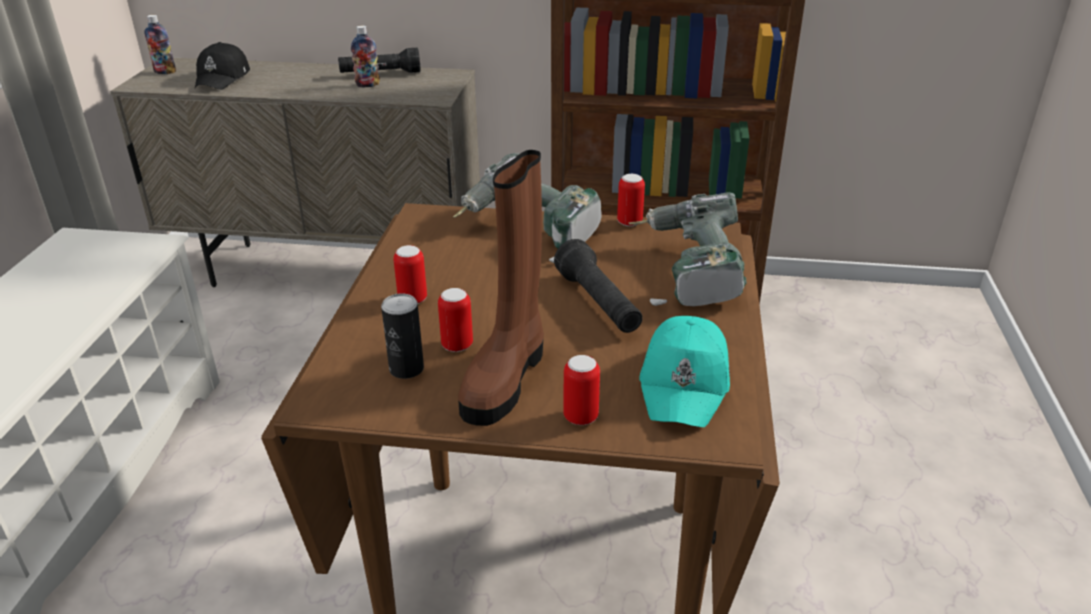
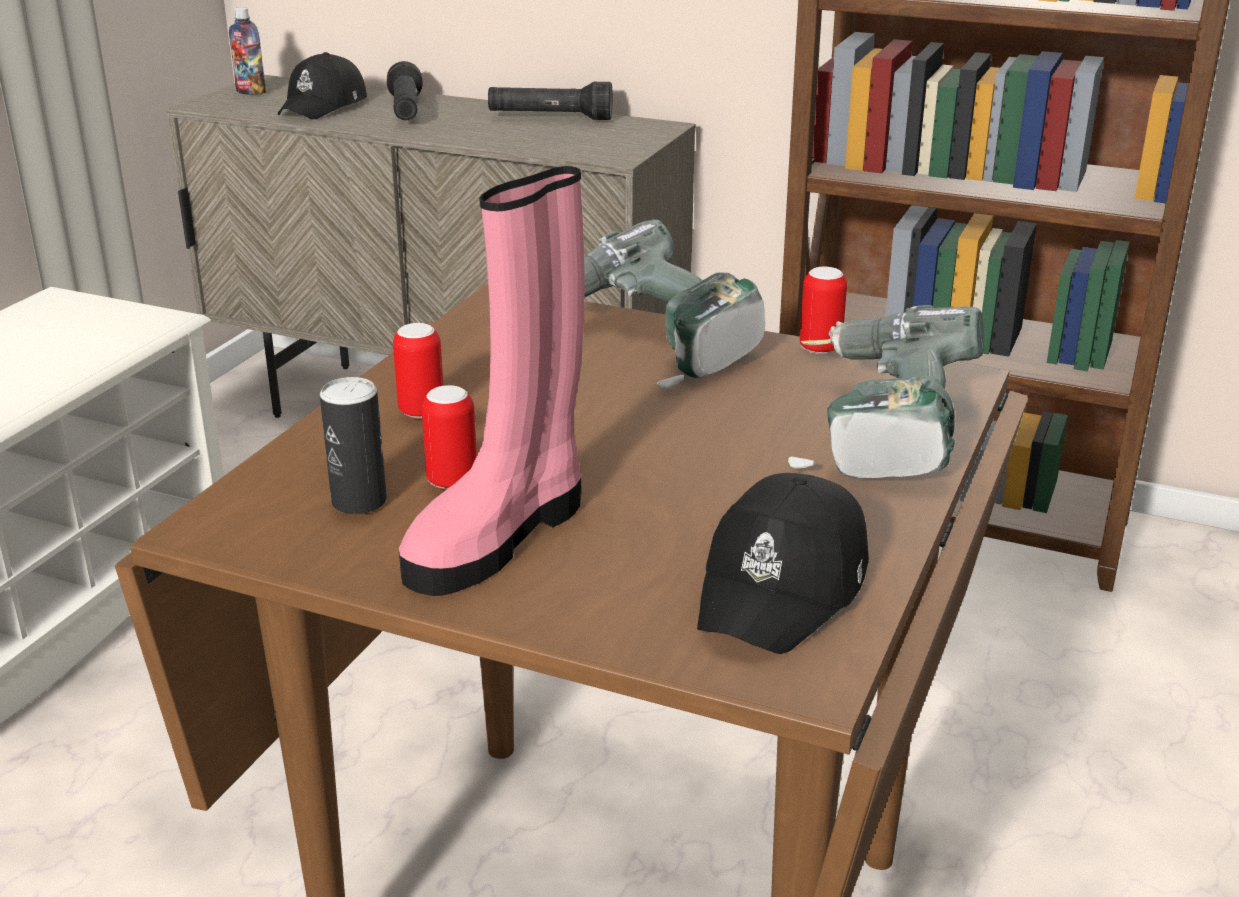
camera: 15 degrees right, 5 degrees down
bottle [351,25,380,87] -> none
brown boot [458,150,544,426] -> pink boot [399,166,585,596]
black flashlight [554,239,643,333] -> black flashlight moved to [387,61,423,120]
can [563,355,600,425] -> none
turquoise cap [639,316,730,427] -> black cap [697,473,869,654]

